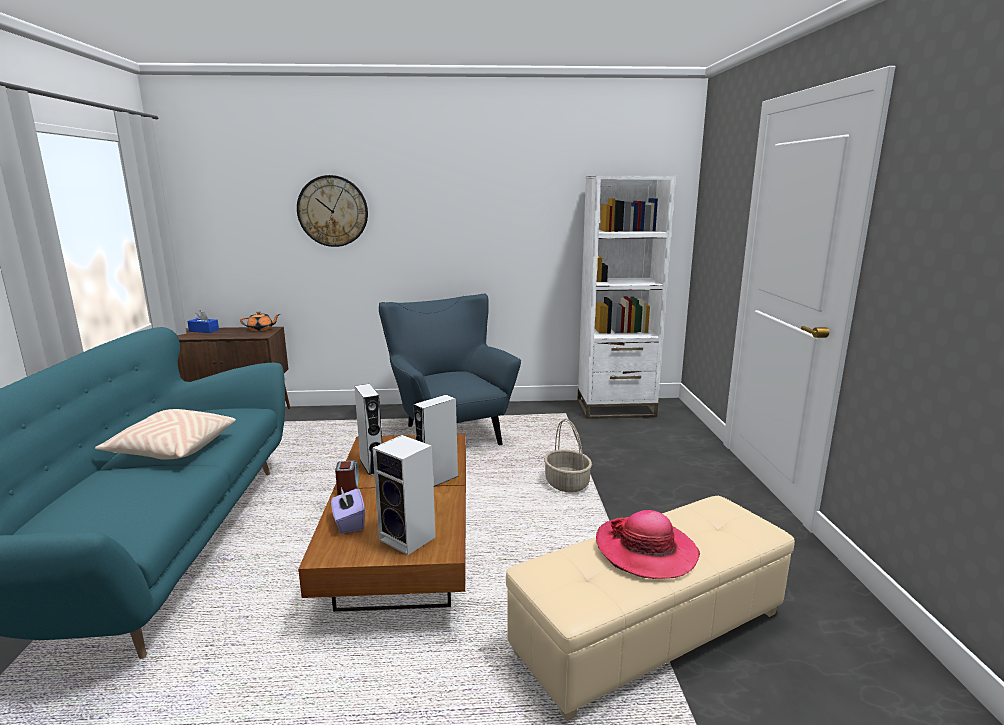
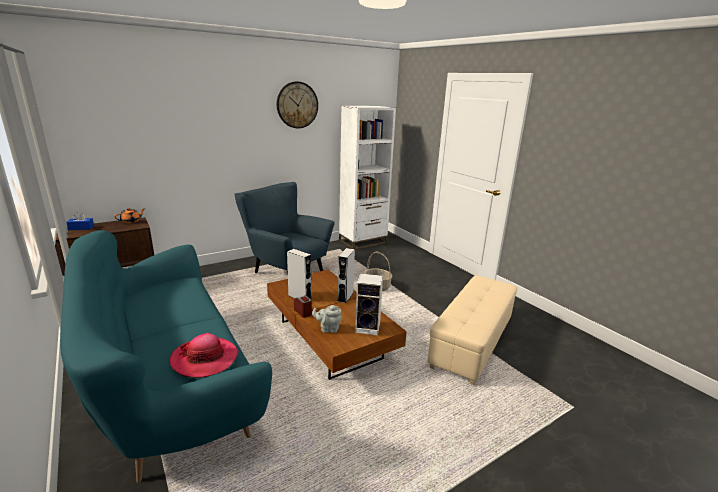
camera: 30 degrees left, 5 degrees up
beige pillow [95,409,236,460] -> none
wall clock [297,175,368,247] -> wall clock moved to [277,82,318,128]
purple tissue box [331,487,365,534] -> grey teapot [312,305,342,333]
hat [596,510,700,579] -> hat moved to [169,333,239,378]

